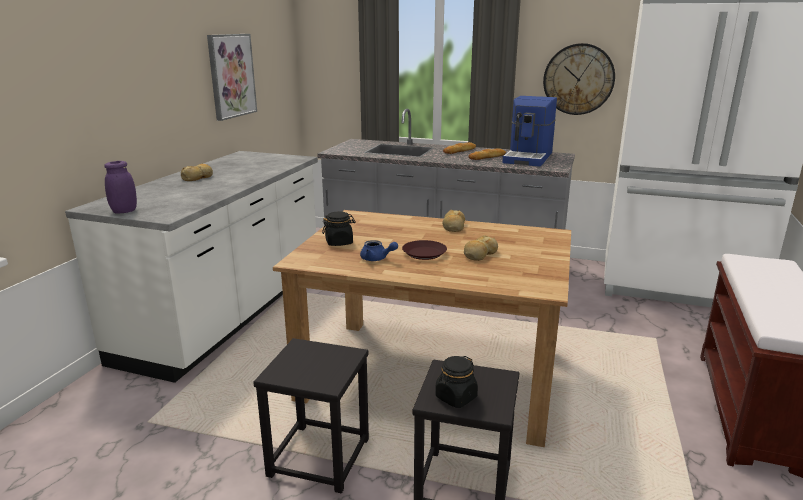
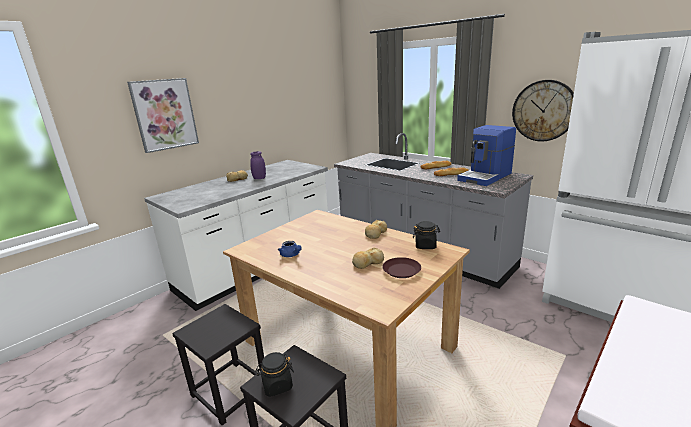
camera: 25 degrees right, 0 degrees up
purple jar [104,161,137,214] -> purple jar moved to [250,151,266,179]
picture [207,34,257,121] -> picture moved to [127,78,199,153]
black jar [322,211,356,246] -> black jar moved to [413,221,440,249]
brown plate [402,240,447,260] -> brown plate moved to [382,257,421,278]

